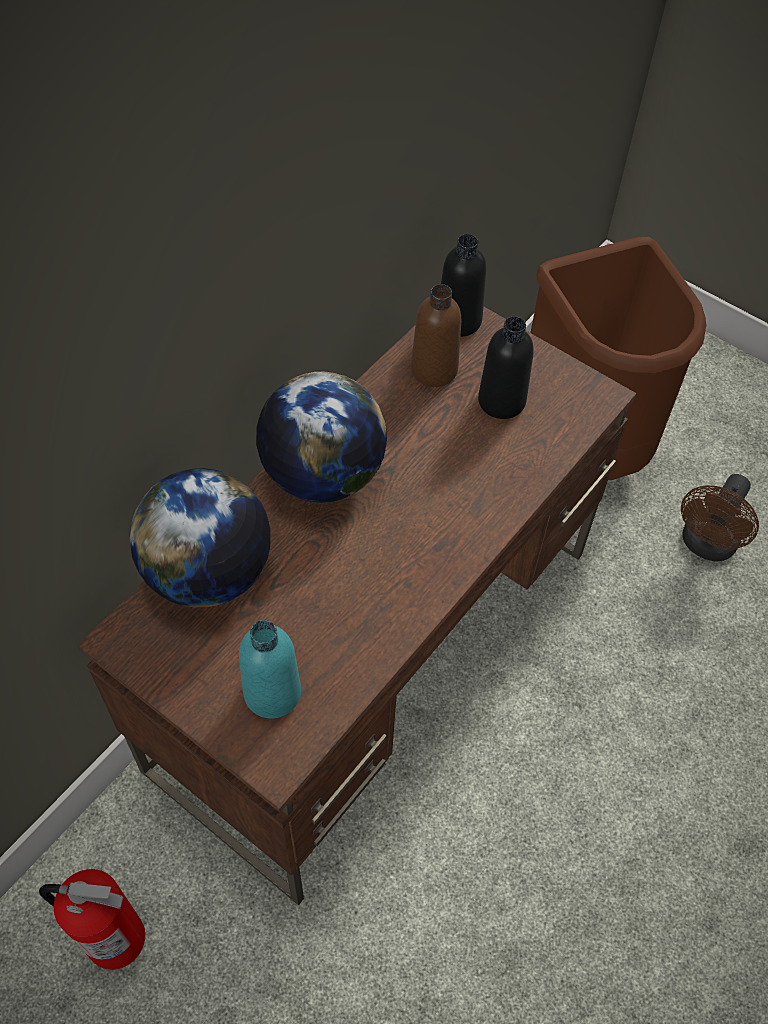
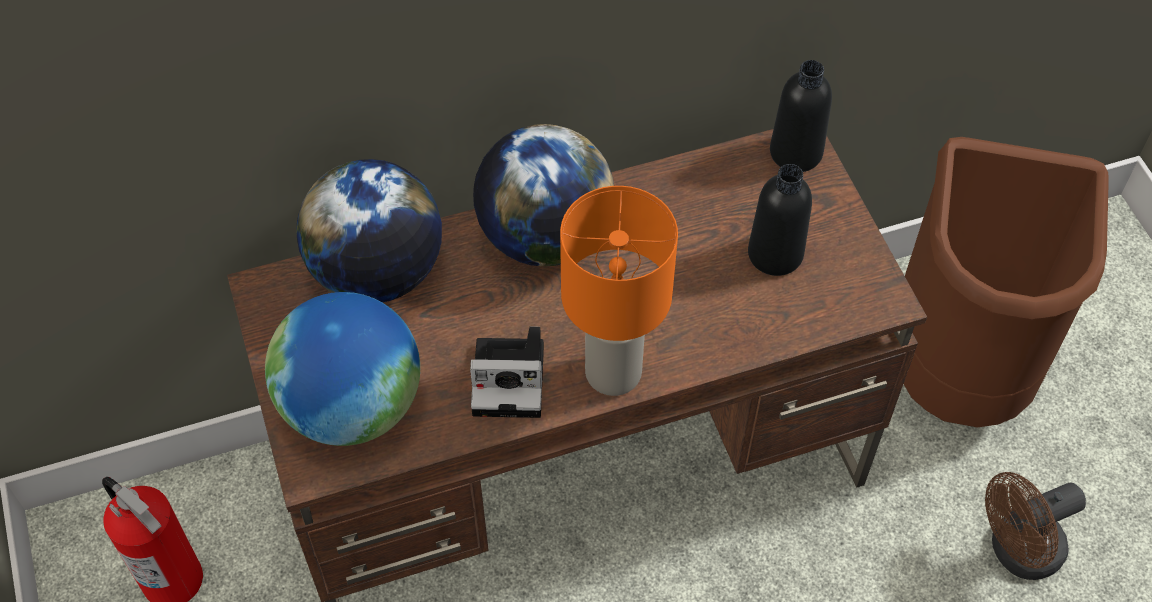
camera: 35 degrees right, 0 degrees up
turquoise bottle [239,620,301,719] -> globe [265,292,420,446]
brown bottle [411,284,461,387] -> none
none -> camera [470,326,544,418]
none -> orange table lamp [560,186,678,396]

